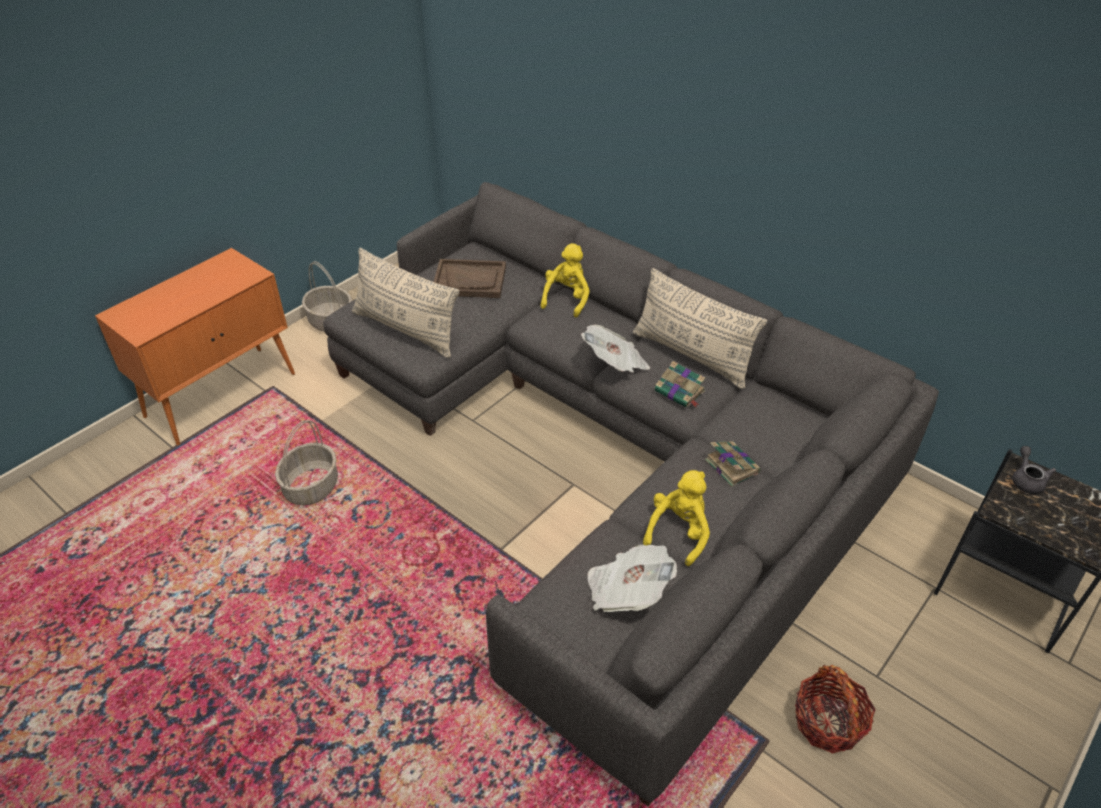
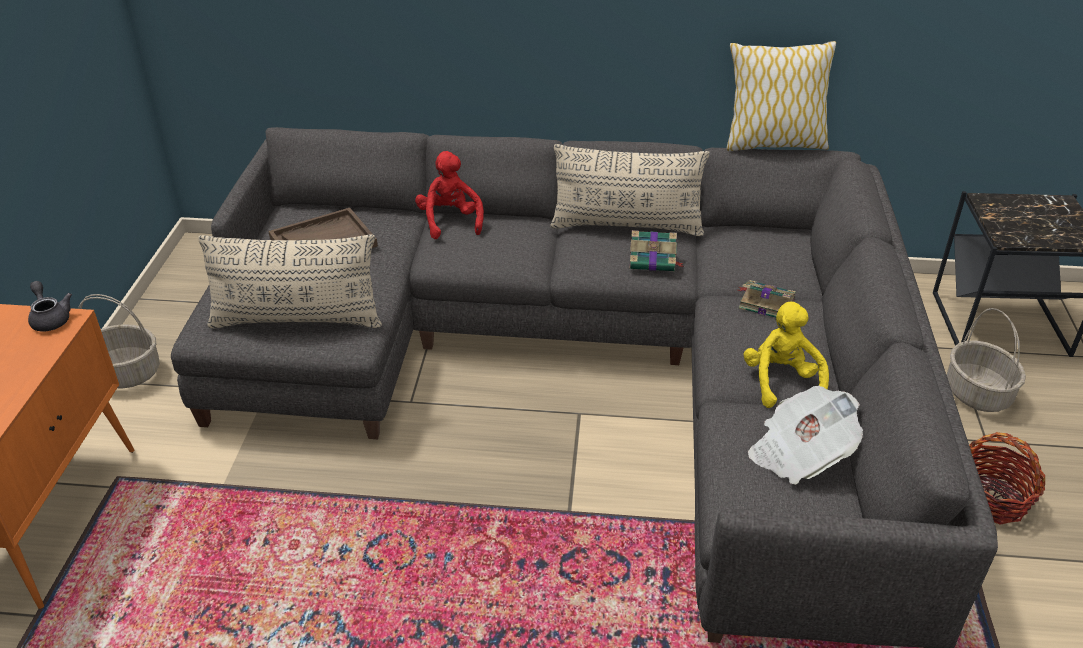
camera: 35 degrees left, 5 degrees down
basket [275,420,338,505] -> basket moved to [947,308,1026,412]
yellow plush toy [541,243,590,318] -> red plush toy [415,151,484,239]
newspaper [581,325,650,372] -> none
grey teapot [1012,446,1056,494] -> grey teapot moved to [28,281,72,332]
none -> pillow [727,41,836,151]

